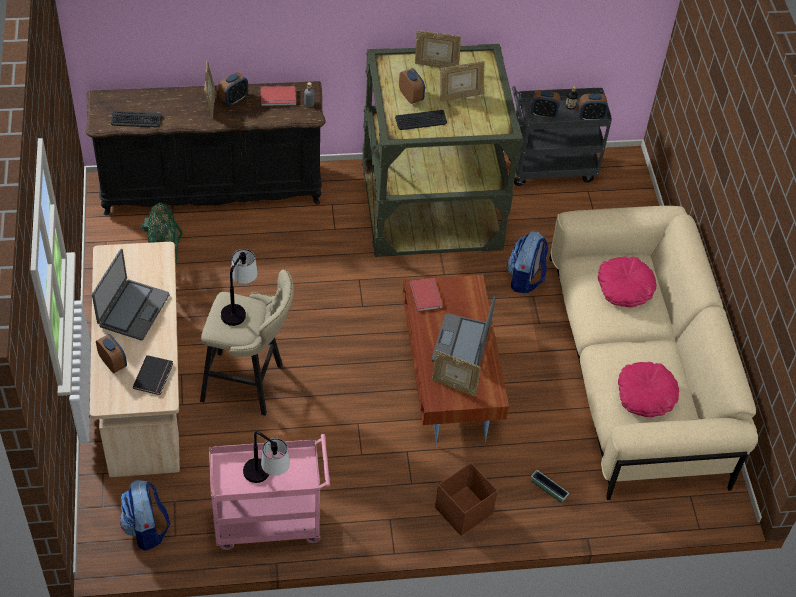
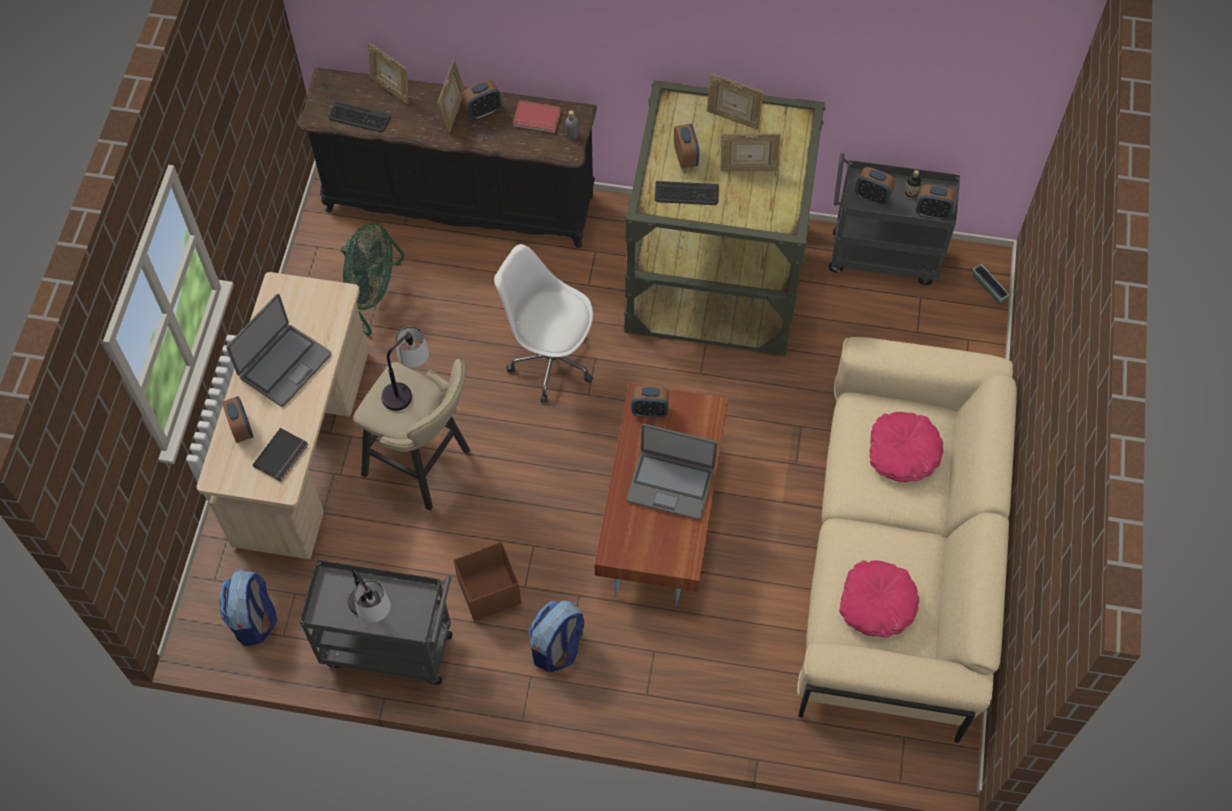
camera: 20 degrees right, 10 degrees up
pink cart [209,434,330,550] -> grey cart [300,560,453,685]
red book [409,278,443,311] -> alarm clock [631,386,669,417]
laptop [432,295,496,366] -> laptop turned 105 degrees counterclockwise [626,424,717,520]
picture frame [432,350,481,397] -> picture frame moved to [368,42,409,104]
brown storage box [435,463,498,536] -> brown storage box moved to [453,542,521,622]
backpack [507,231,549,293] -> backpack moved to [528,600,584,672]
planter [531,470,569,503] -> planter moved to [973,264,1009,303]
none -> white office chair [494,244,594,403]

